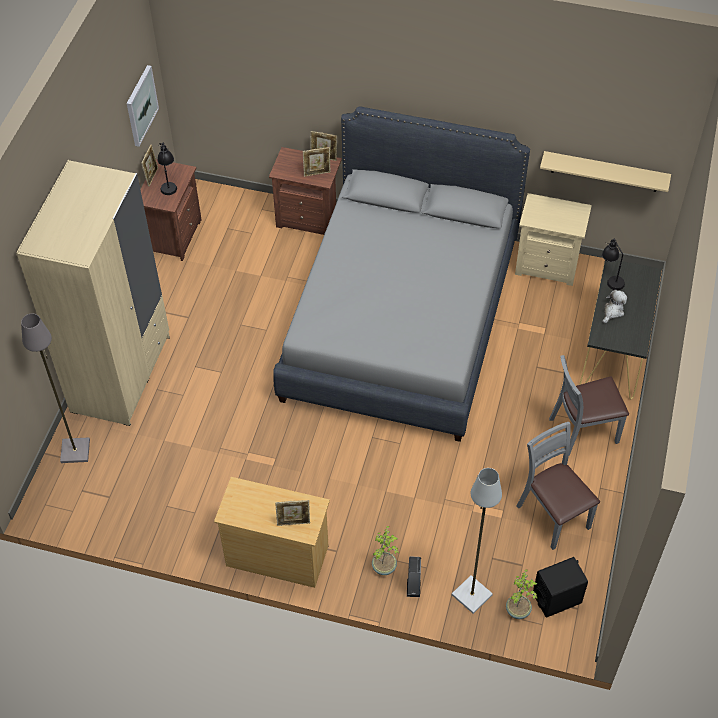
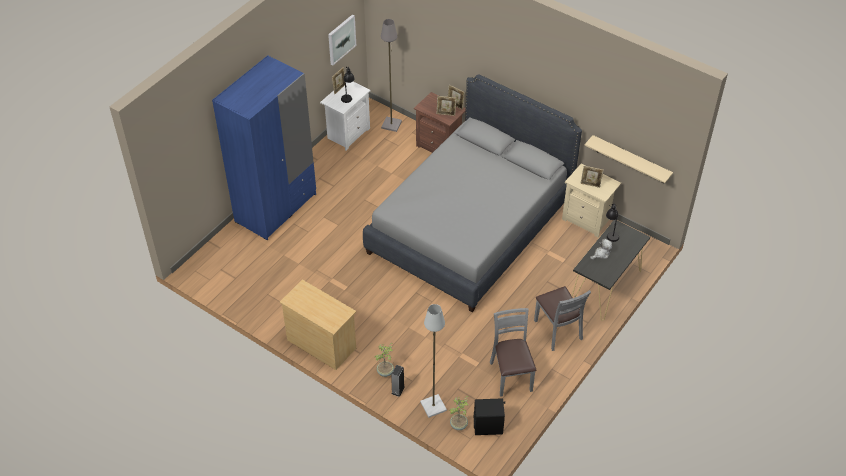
camera: 20 degrees right, 5 degrees down
beige wardrobe [16,160,170,426] -> blue wardrobe [212,55,316,240]
grey floor lamp [21,314,90,463] -> grey floor lamp moved to [381,19,402,132]
brown nightstand [140,159,202,261] -> white nightstand [320,82,370,150]
picture frame [275,500,310,526] -> picture frame moved to [580,166,604,188]
grey chair [549,355,629,456] -> grey chair turned 120 degrees counterclockwise [534,286,591,351]

